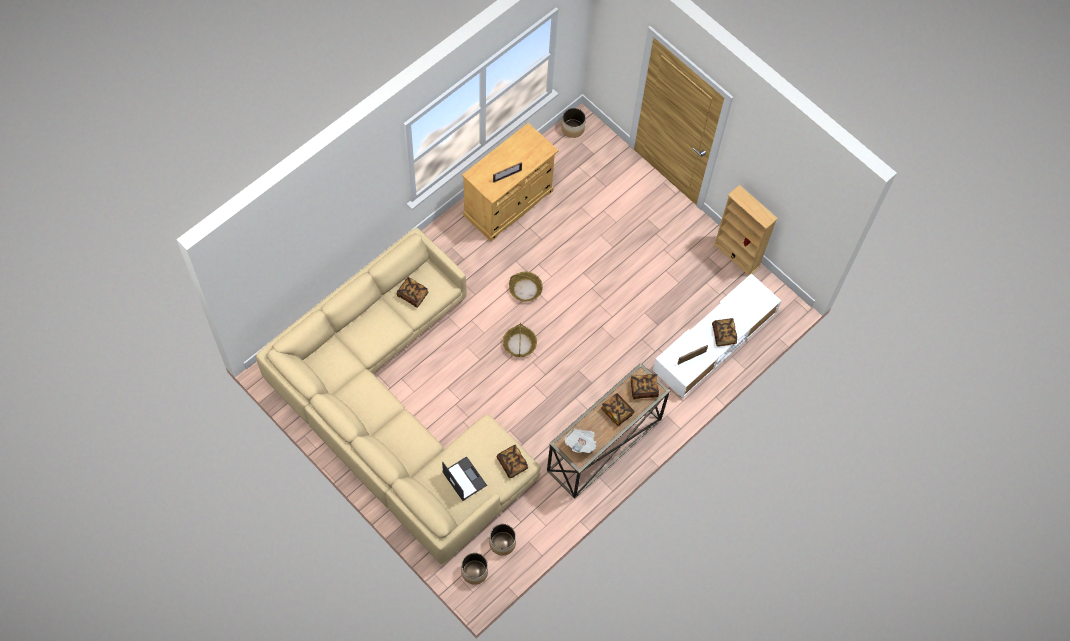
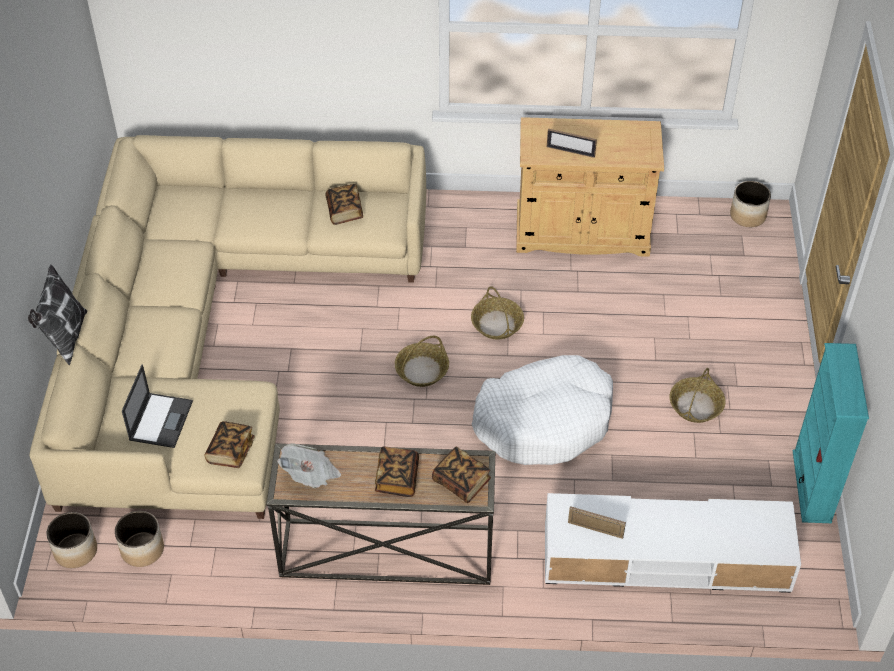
camera: 50 degrees right, 15 degrees down
book [712,318,737,346] -> none
beige bookcase [713,185,778,276] -> turquoise bookcase [793,343,869,523]
none -> pillow [28,264,88,365]
none -> white dog bed [472,355,613,465]
none -> basket [669,368,726,423]

